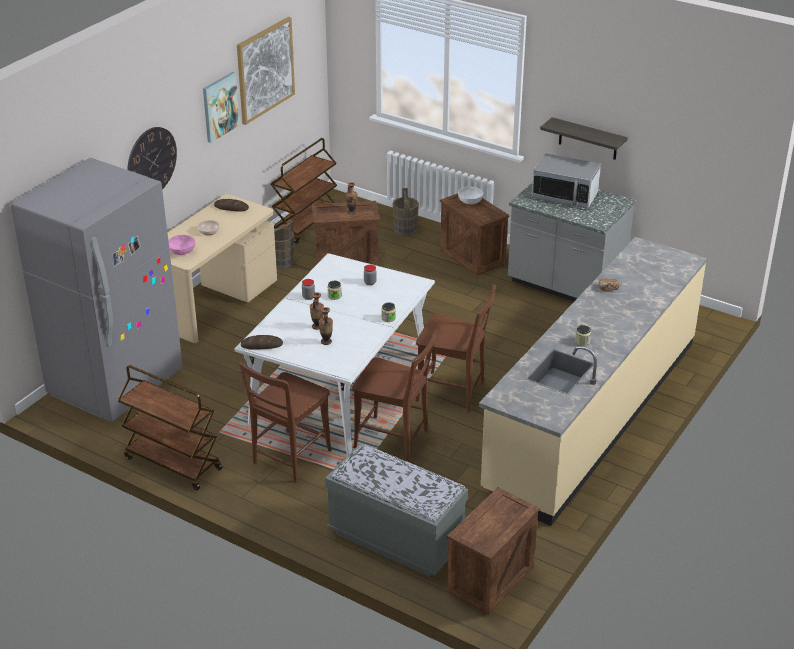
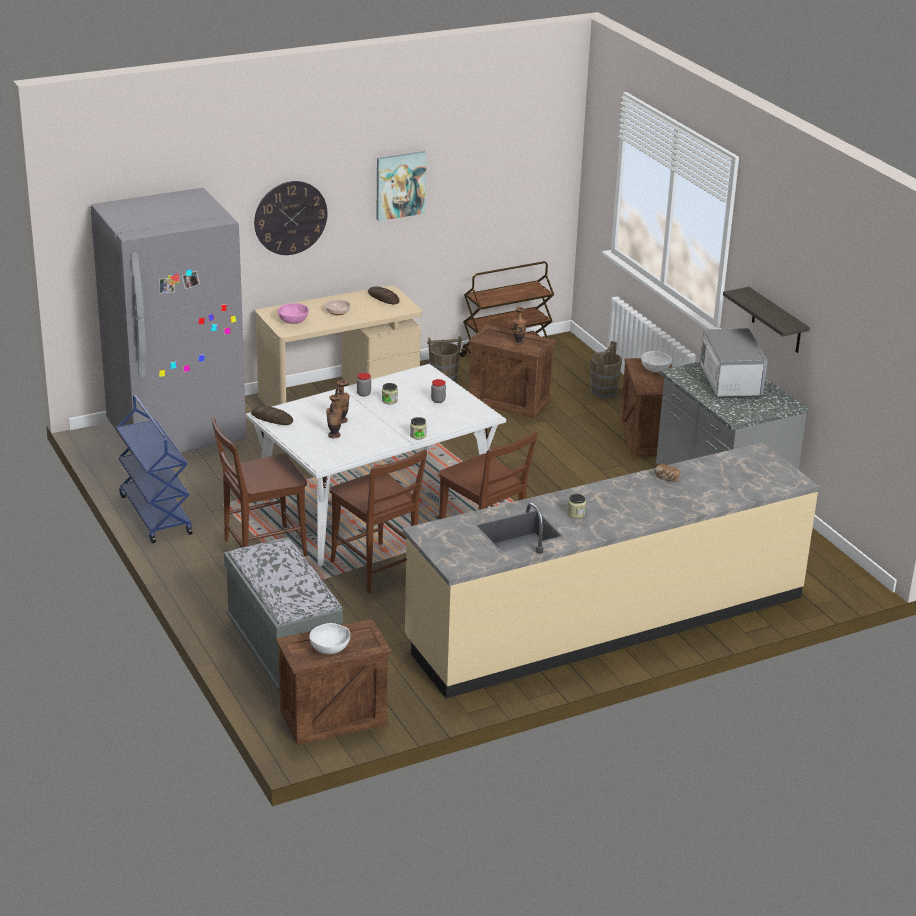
camera: 30 degrees right, 5 degrees down
brown cart [118,365,222,490] -> blue cart [116,395,192,543]
picture [237,17,295,125] -> none
microwave [532,153,601,209] -> microwave turned 150 degrees counterclockwise [700,328,768,397]
none -> white bowl [309,623,350,654]

